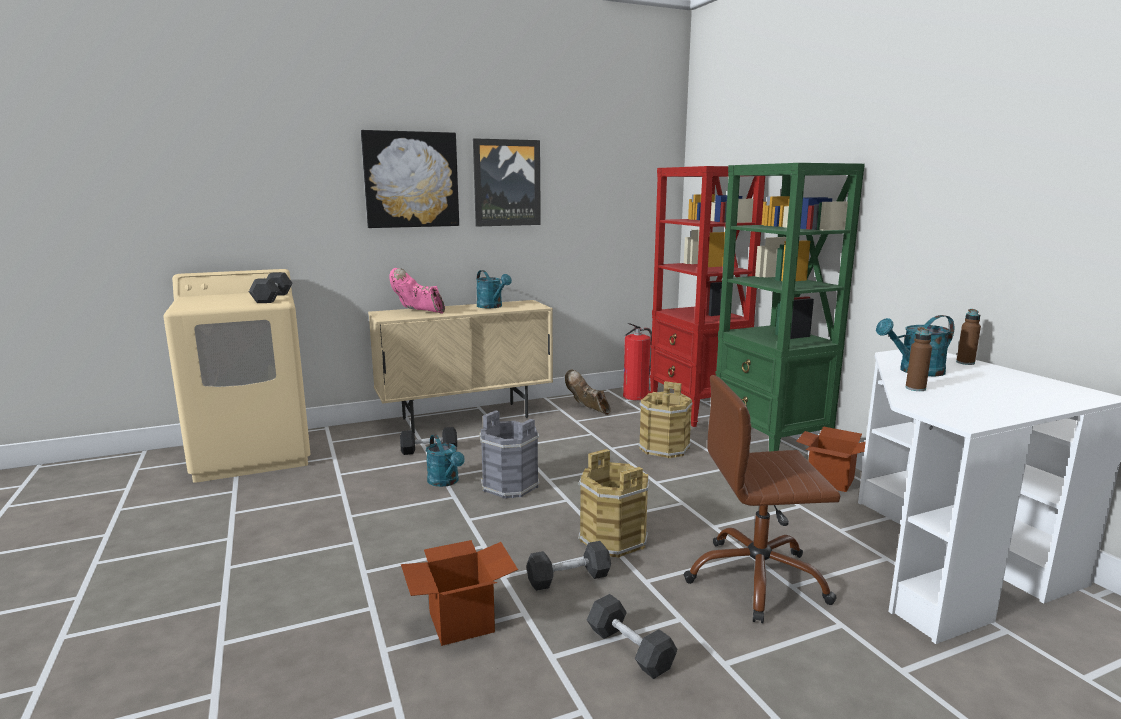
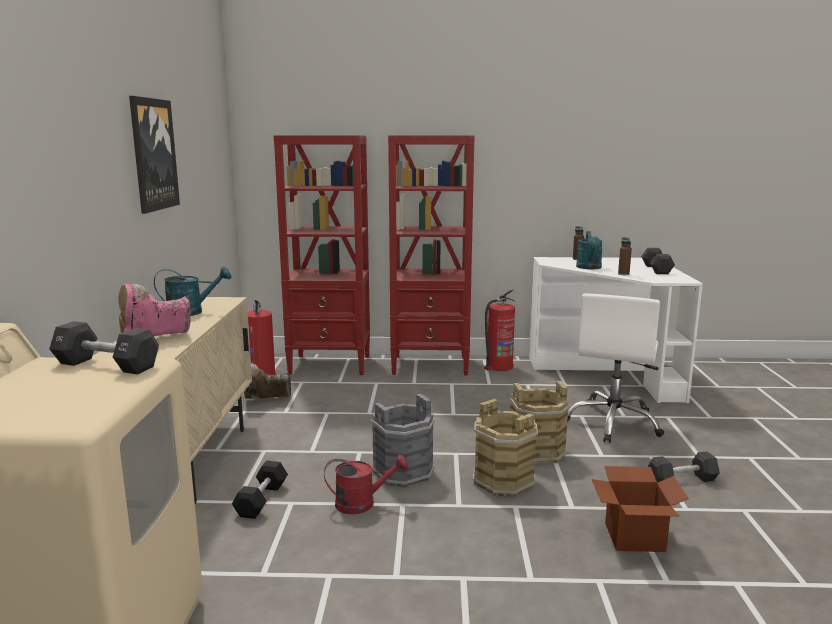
camera: 65 degrees left, 0 degrees up
picture [361,130,459,228] -> none
turquoise watering can [426,434,465,487] -> red watering can [324,454,408,514]
grey dumbbell [526,541,611,591] -> grey dumbbell moved to [641,248,675,274]
brown bucket [638,381,693,458] -> brown bucket moved to [473,399,538,497]
brown office chair [684,375,840,623] -> white office chair [567,293,664,443]
green bookcase [715,163,865,451] -> red bookcase [388,135,475,376]
cardboard box [796,426,866,492] -> fire extinguisher [484,289,515,371]

